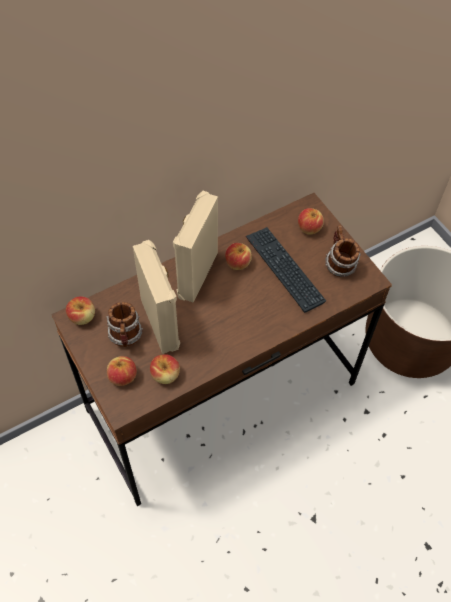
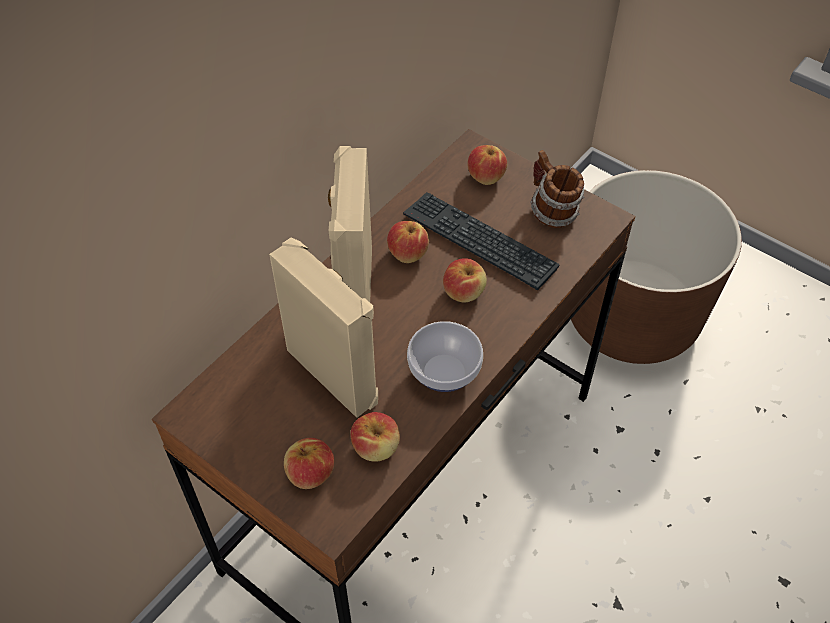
camera: 20 degrees left, 5 degrees down
apple [66,296,95,325] -> apple moved to [443,258,487,302]
mug [107,302,143,347] -> none
none -> bowl [407,321,483,392]

